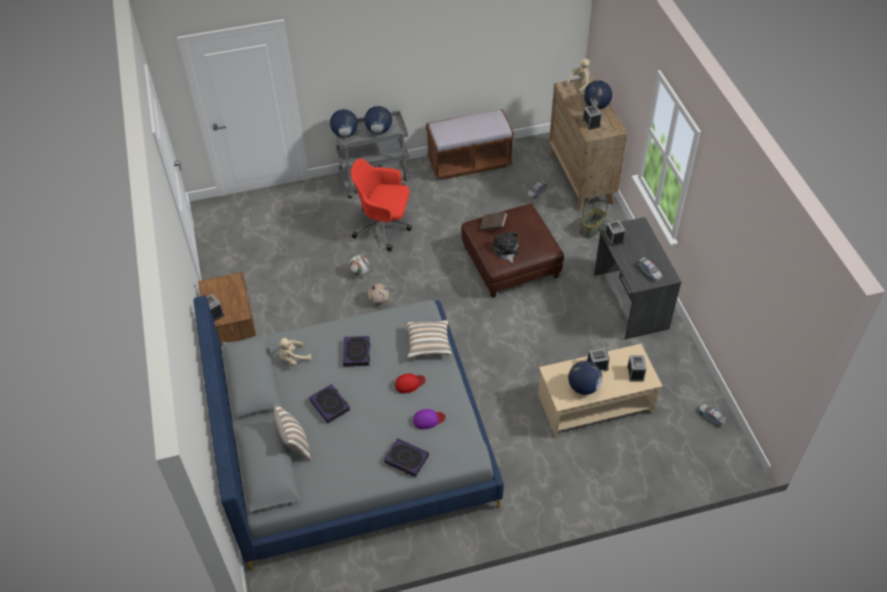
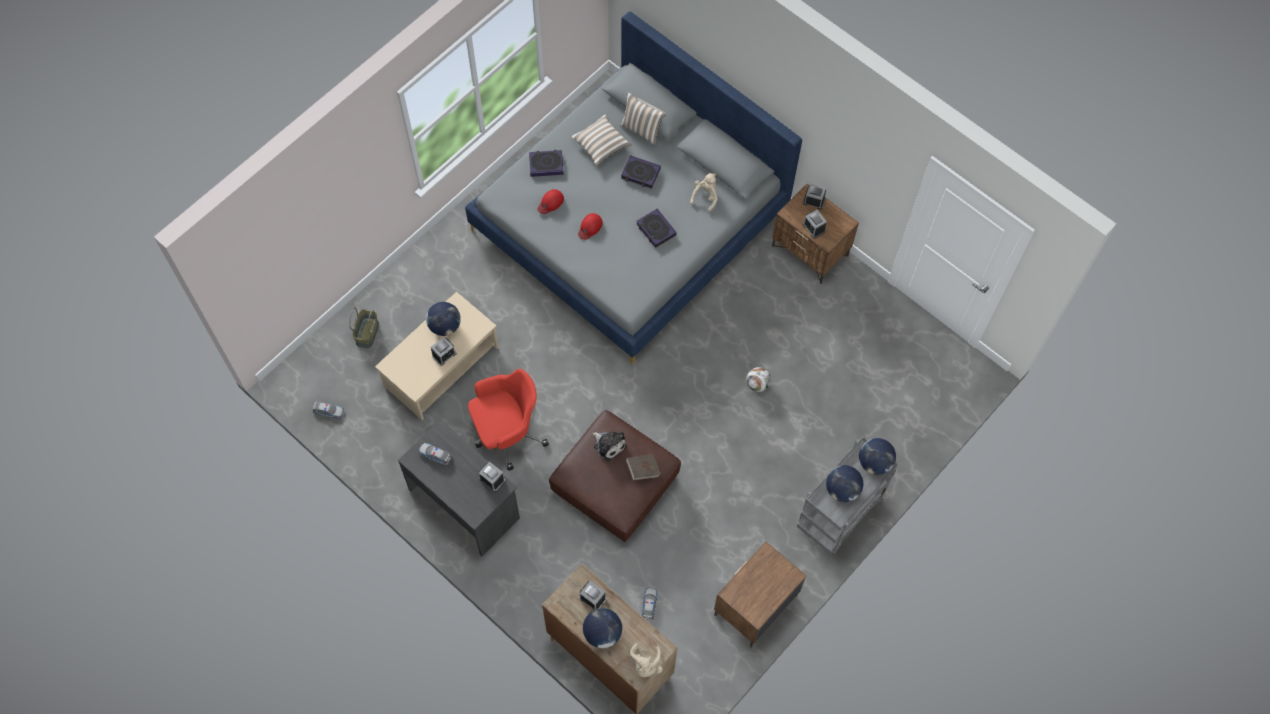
camera: 145 degrees right, 15 degrees up
red office chair [351,158,412,251] -> red office chair moved to [468,369,549,471]
football [368,284,389,305] -> none
pillow [405,320,452,359] -> pillow moved to [571,114,632,166]
purple cap [413,409,446,429] -> red cap [538,189,564,214]
brown bench [426,109,514,180] -> brown nightstand [714,542,807,648]
basket [579,197,607,239] -> basket moved to [349,307,379,348]
alarm clock [627,356,646,382] -> alarm clock moved to [803,210,827,239]

